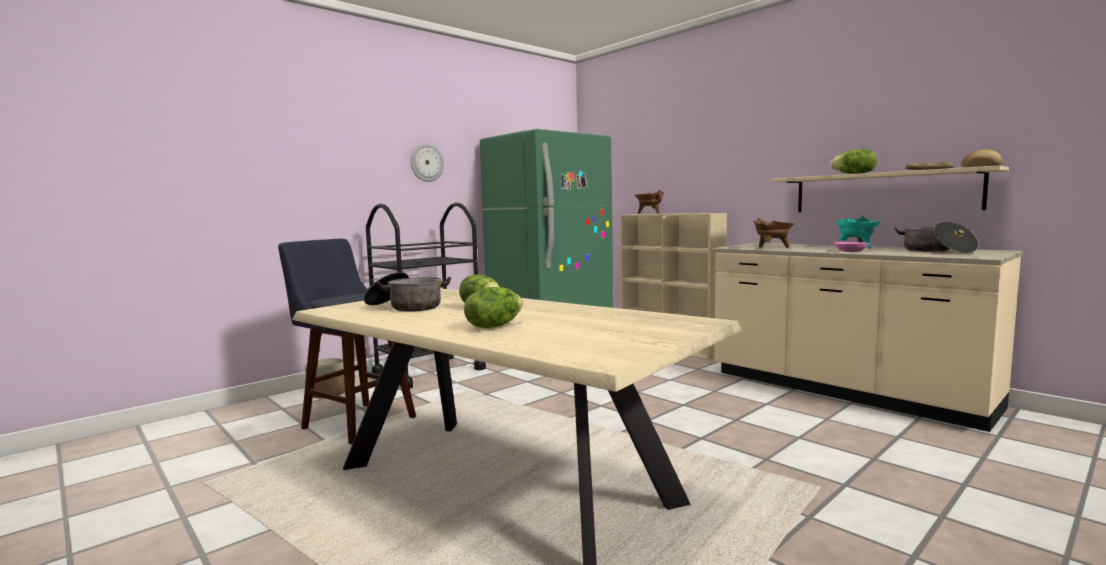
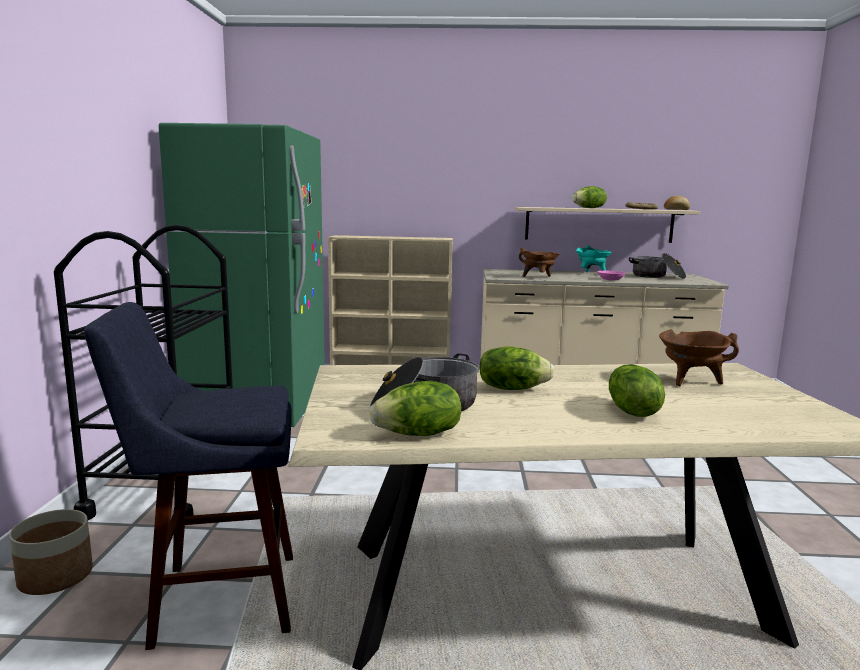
camera: 45 degrees left, 5 degrees up
wall clock [411,144,444,182] -> none
brown cooking pot [635,190,664,214] -> brown cooking pot moved to [659,329,739,386]
none -> lettuce [370,381,462,436]

